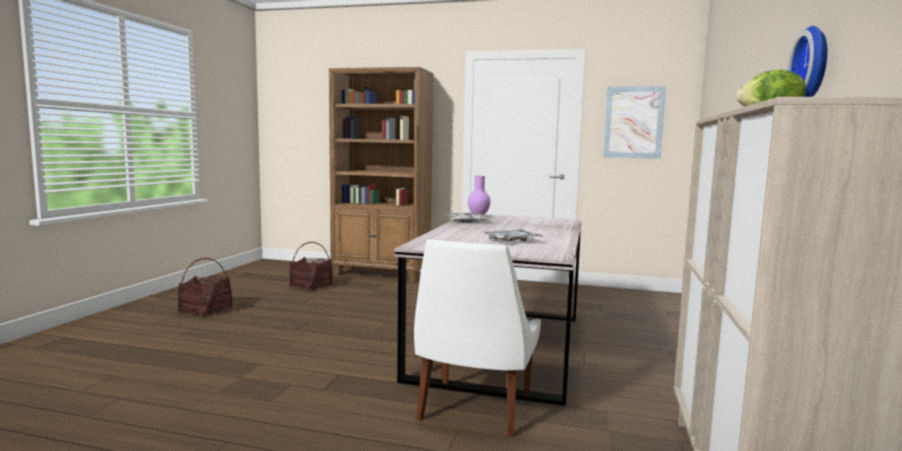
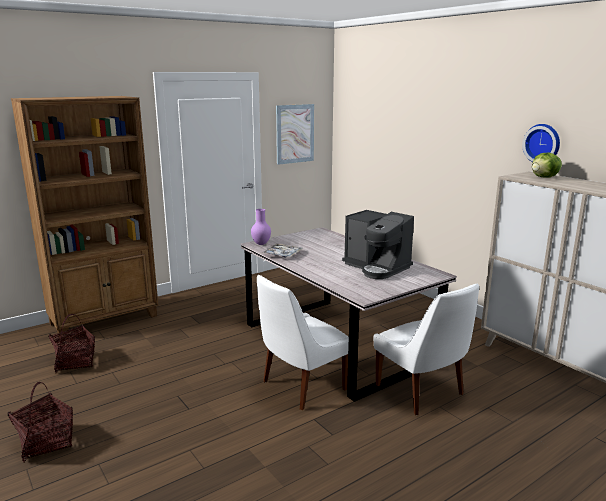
camera: 50 degrees left, 10 degrees up
tray [484,230,543,241] -> coffee machine [342,210,414,279]
none -> white chair [257,275,349,410]

